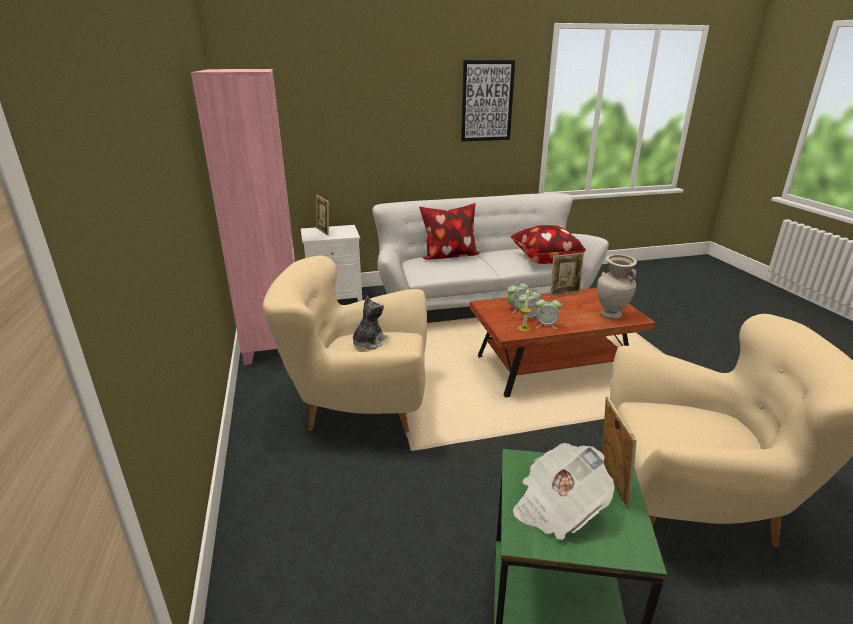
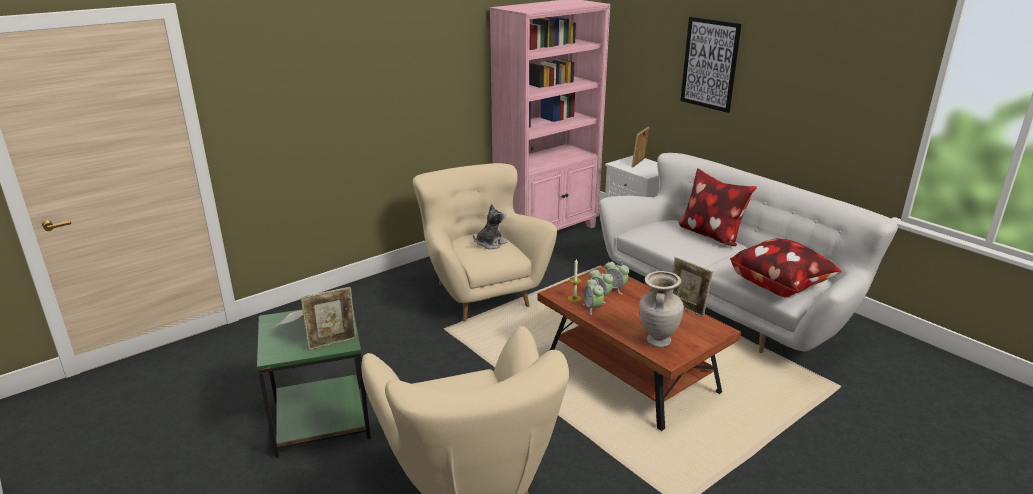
camera: 65 degrees right, 0 degrees up
plush toy [353,296,387,350] -> plush toy turned 45 degrees counterclockwise [473,204,507,249]
picture [461,60,515,141] -> picture moved to [681,17,741,113]

